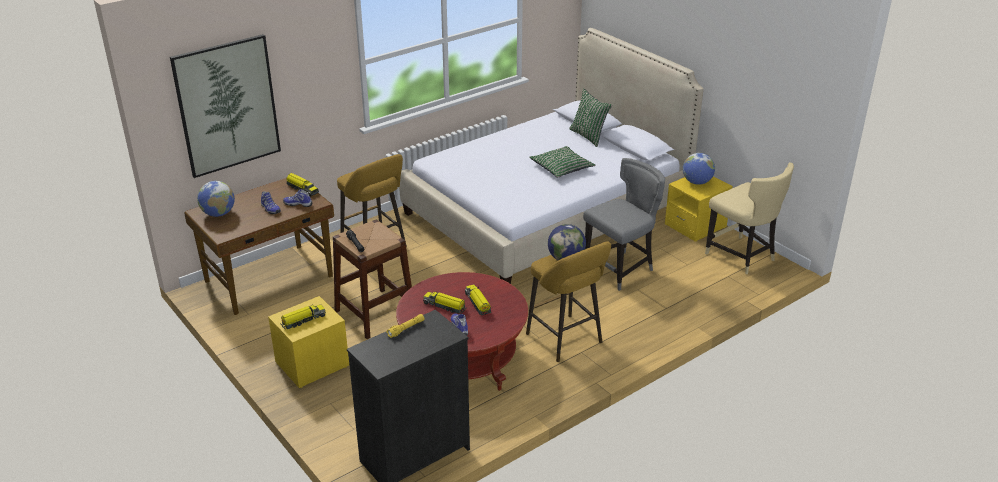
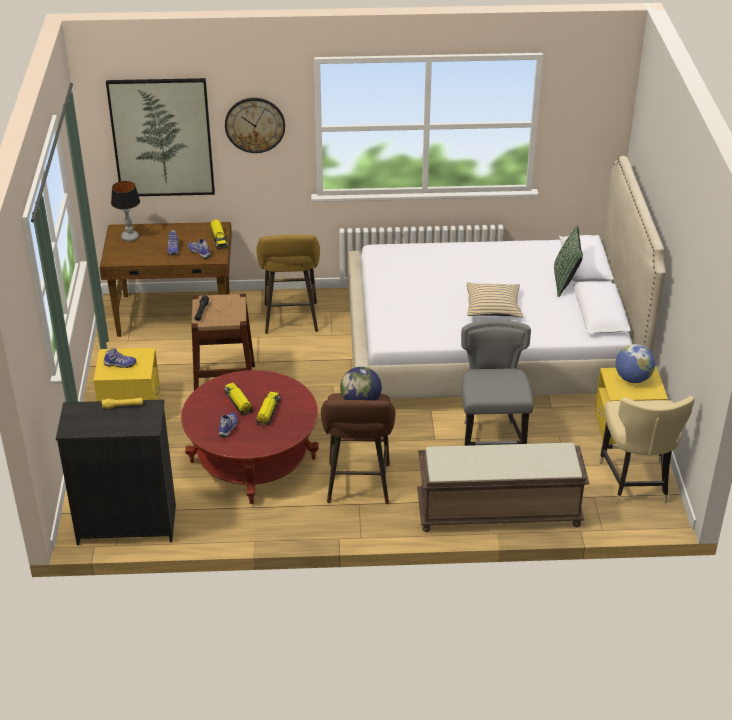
camera: 35 degrees right, 5 degrees up
globe [197,181,235,217] -> table lamp [111,181,140,241]
toy truck [280,304,326,330] -> shoe [104,348,136,368]
yellow stool [526,241,611,362] -> brown stool [321,393,395,504]
green pillow [529,146,596,178] -> beige pillow [467,282,523,318]
grey chair [583,158,665,291] -> grey chair turned 90 degrees counterclockwise [461,319,533,446]
none -> wall clock [225,98,285,153]
none -> brown bench [417,443,589,532]

